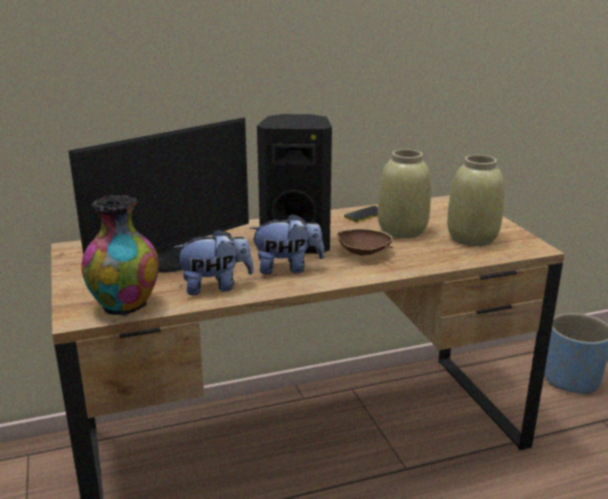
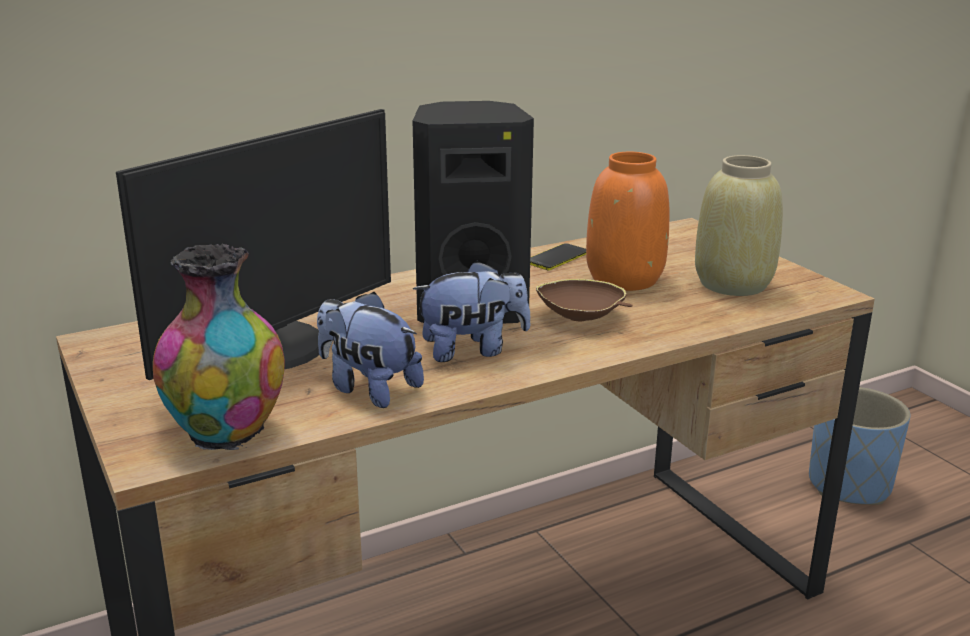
camera: 10 degrees left, 0 degrees up
plush toy [173,229,254,295] -> plush toy turned 120 degrees counterclockwise [317,292,424,408]
beige vase [378,149,431,238] -> orange vase [586,152,669,291]

